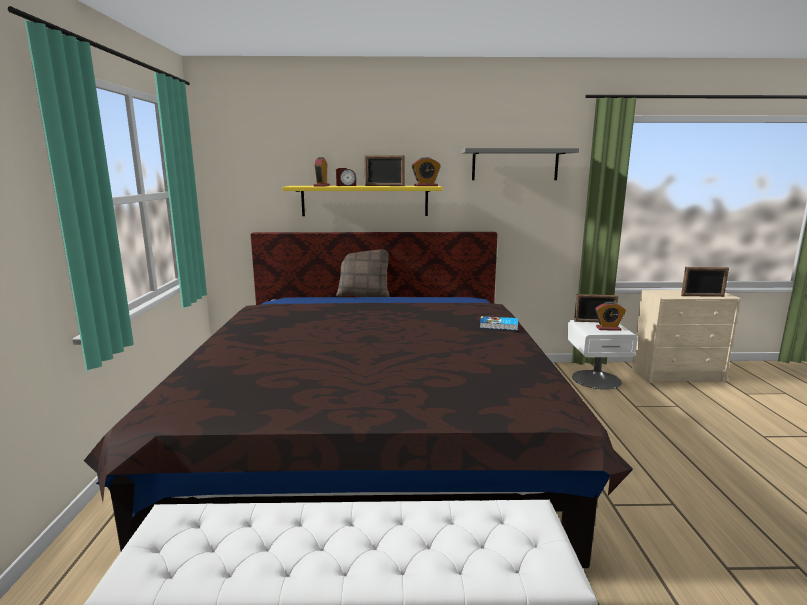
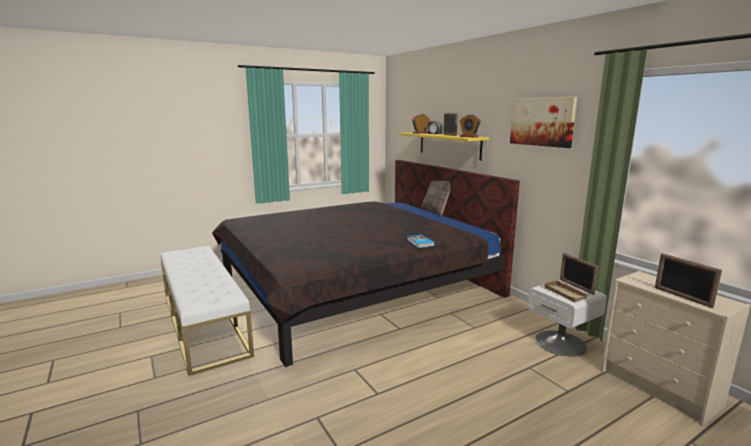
camera: 60 degrees right, 0 degrees up
grey shelf [462,148,579,180] -> picture [510,97,577,148]
alarm clock [595,302,626,331] -> beige tray [543,279,590,302]

